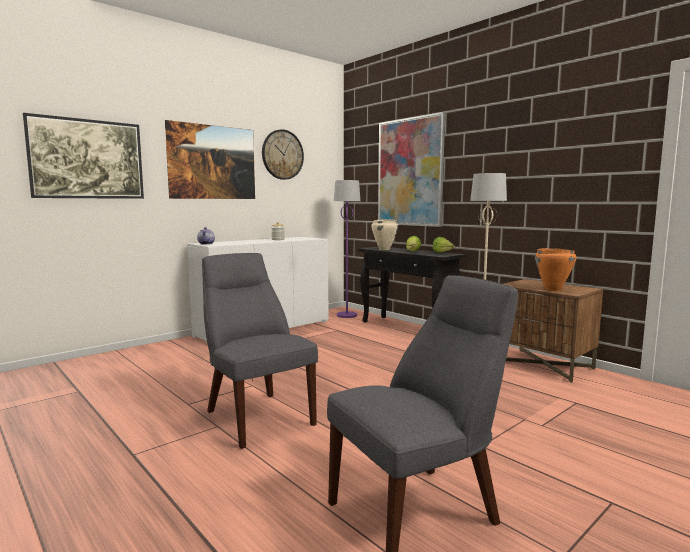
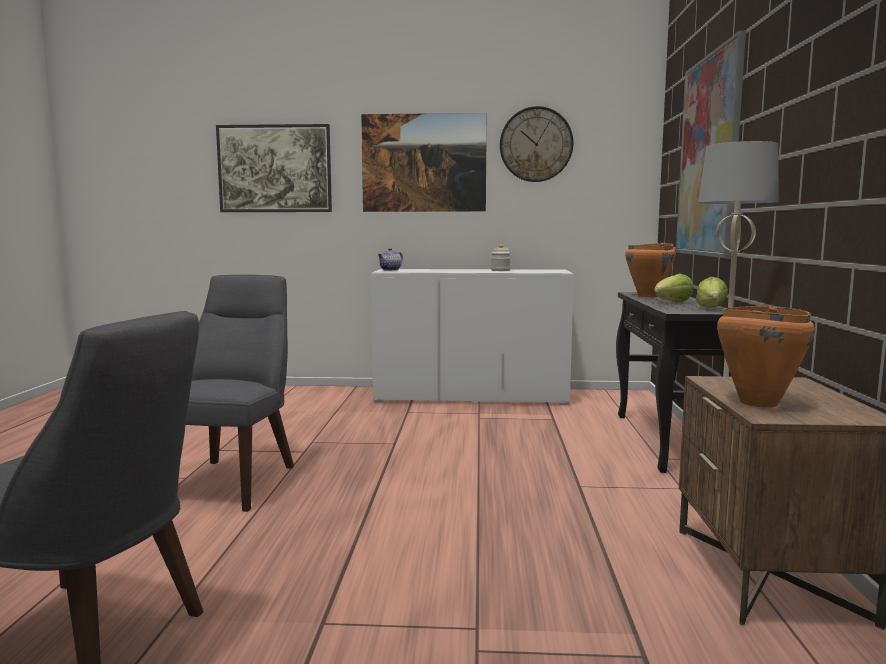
camera: 45 degrees right, 0 degrees up
purple floor lamp [334,180,361,318] -> none
beige cooking pot [371,219,398,250] -> orange cooking pot [625,243,676,297]

